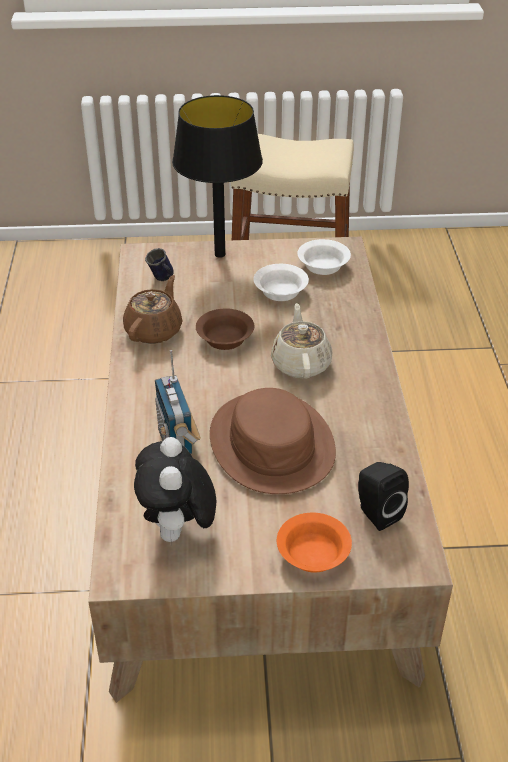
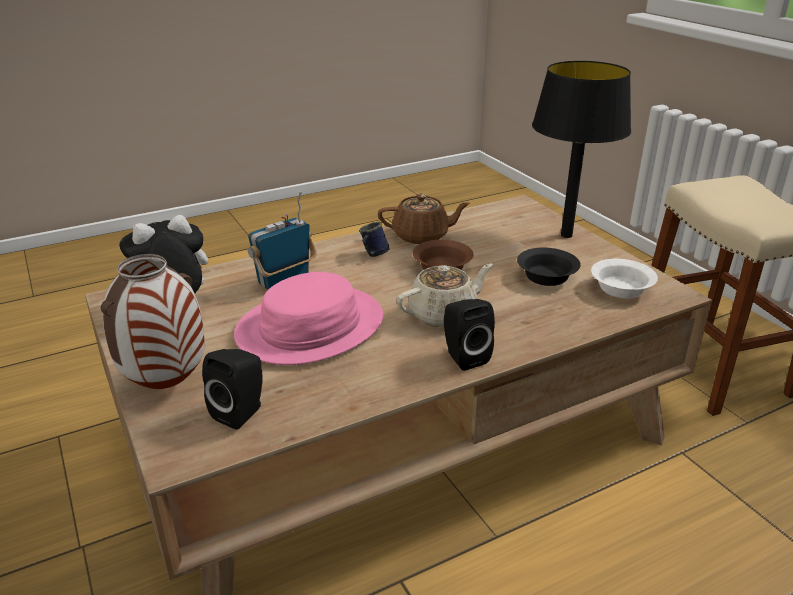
camera: 65 degrees right, 10 degrees down
blue mug [145,248,174,281] -> blue mug moved to [359,221,390,257]
brown hat [210,388,336,494] -> pink hat [234,272,383,365]
white bowl [253,264,309,301] -> black bowl [517,248,581,286]
orange bowl [277,513,352,573] -> vase [101,254,205,389]
none -> black speaker [444,299,495,371]

